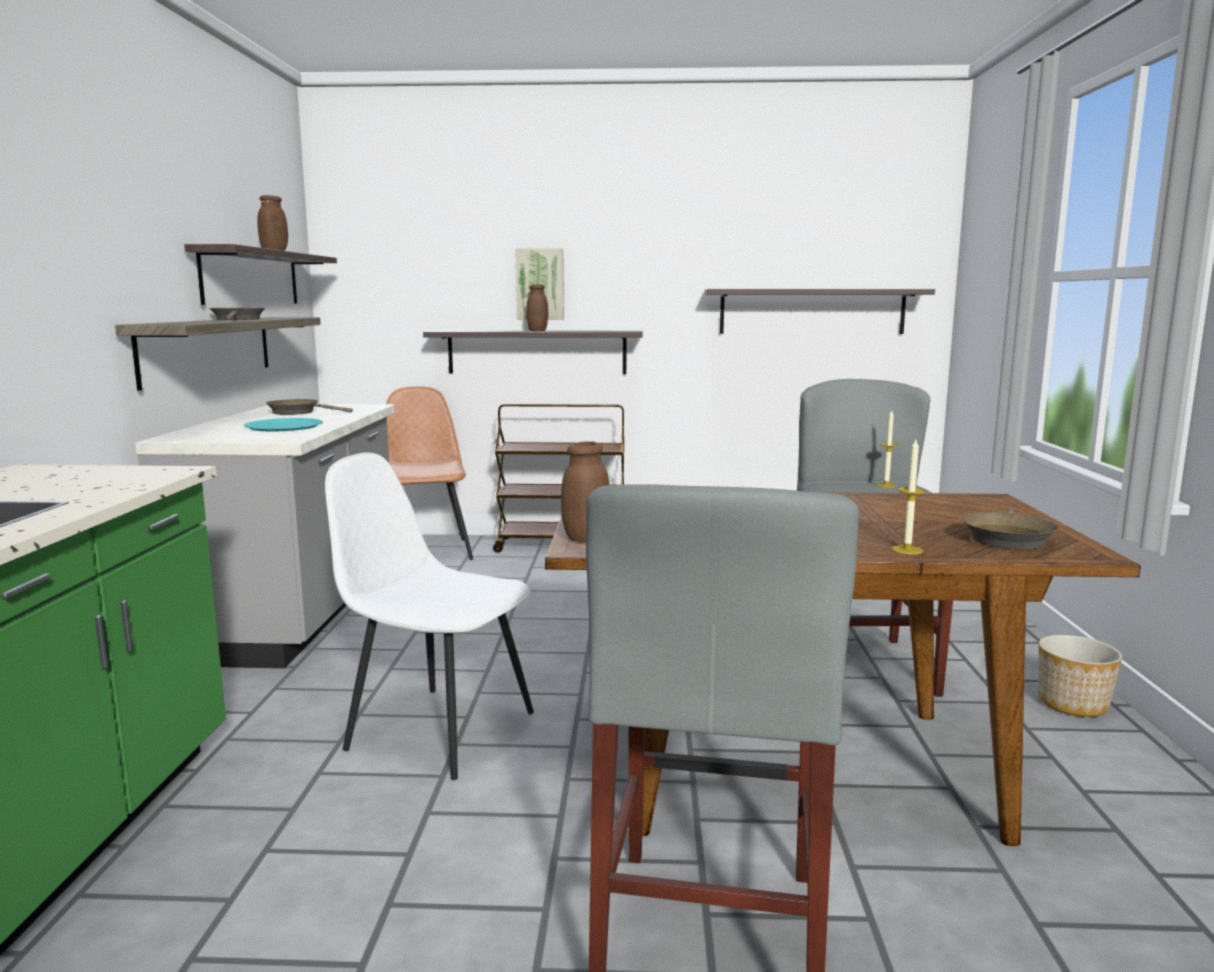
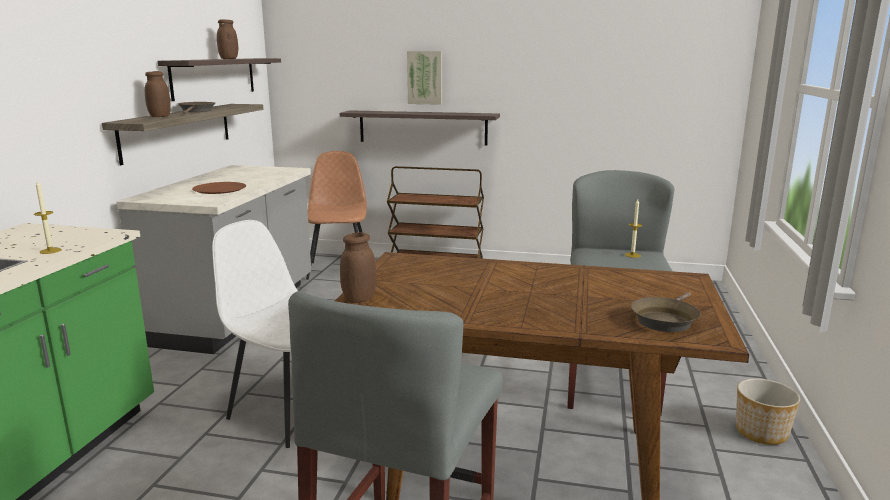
camera: 10 degrees right, 5 degrees up
turquoise plate [244,418,323,431] -> brown plate [192,182,246,194]
brown frying pan [266,399,353,415] -> none
brown jar [527,284,548,331] -> brown jar moved to [145,71,171,117]
shelf [704,289,935,334] -> none
candle [892,440,926,555] -> candle moved to [34,180,62,254]

